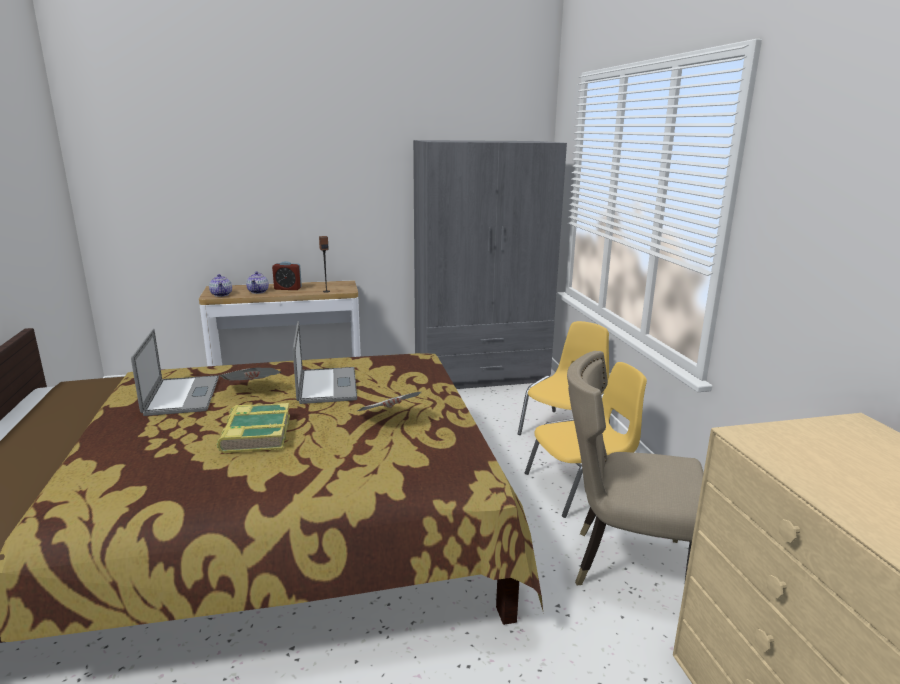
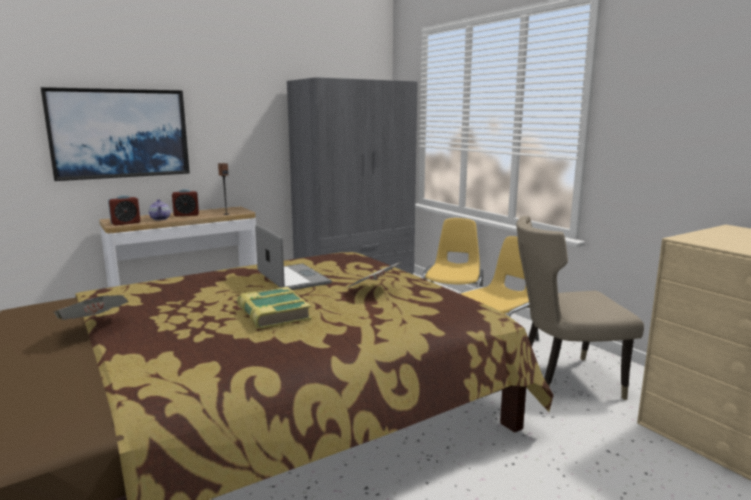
camera: 20 degrees left, 5 degrees down
laptop [131,329,219,416] -> none
teapot [209,274,232,297] -> alarm clock [108,195,140,225]
newspaper [218,368,281,381] -> newspaper moved to [54,295,129,320]
none -> picture [41,87,190,181]

